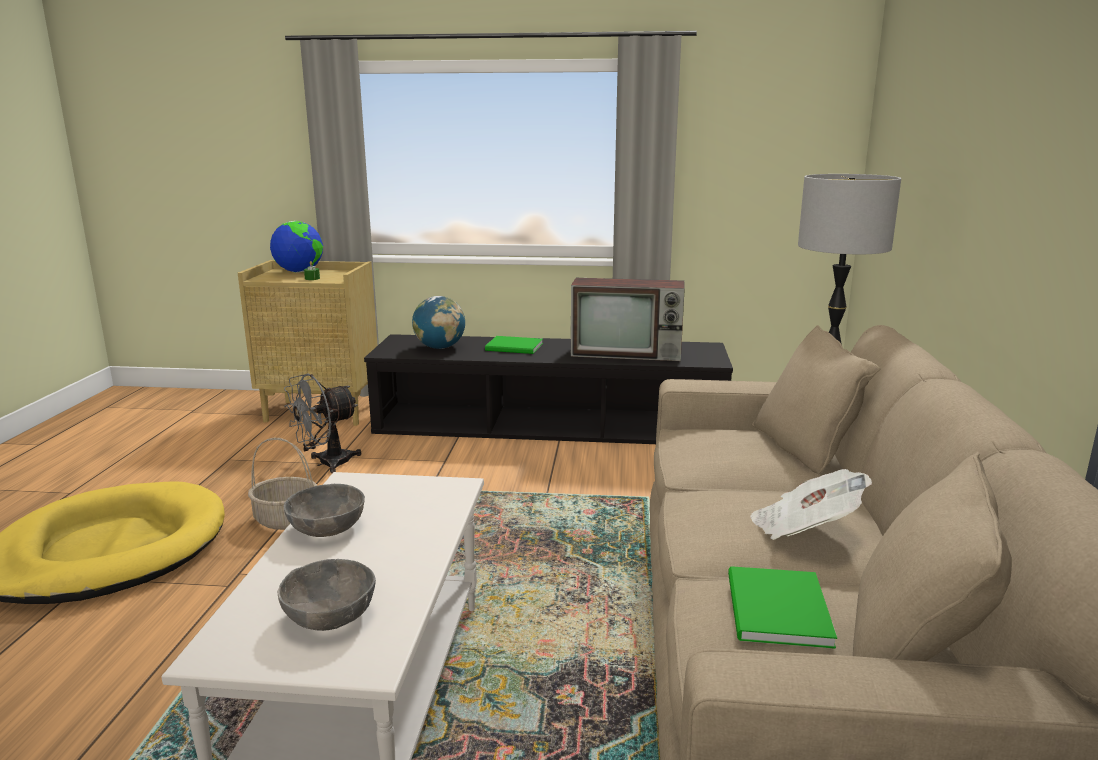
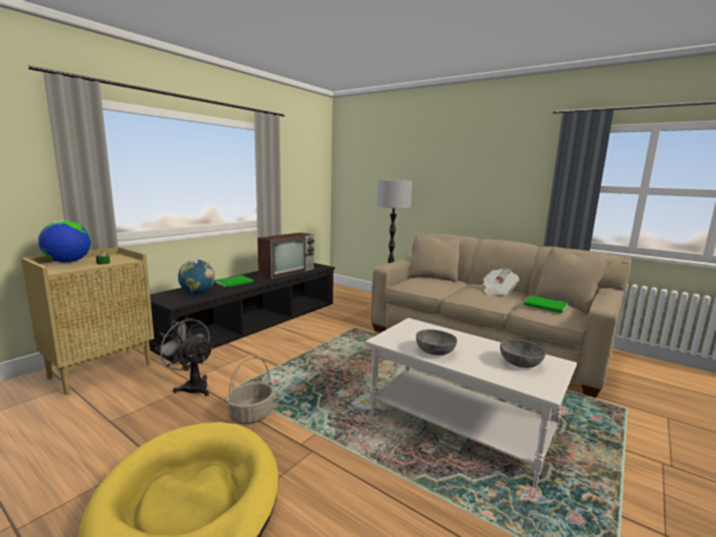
camera: 60 degrees left, 5 degrees down
grey fan [284,373,361,473] -> grey fan turned 135 degrees clockwise [155,317,213,396]

